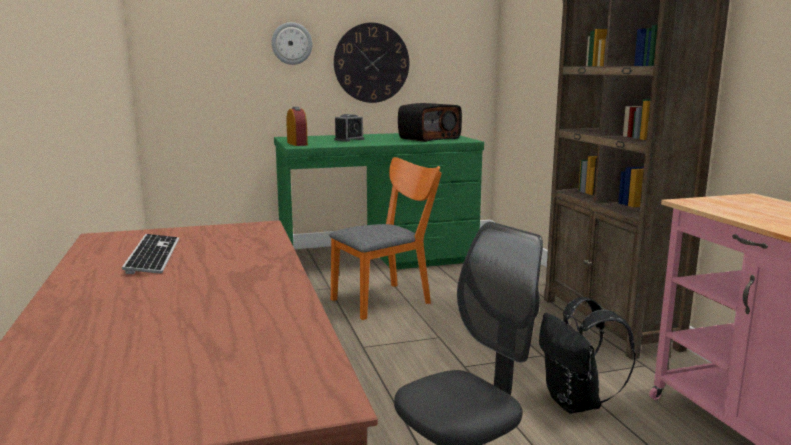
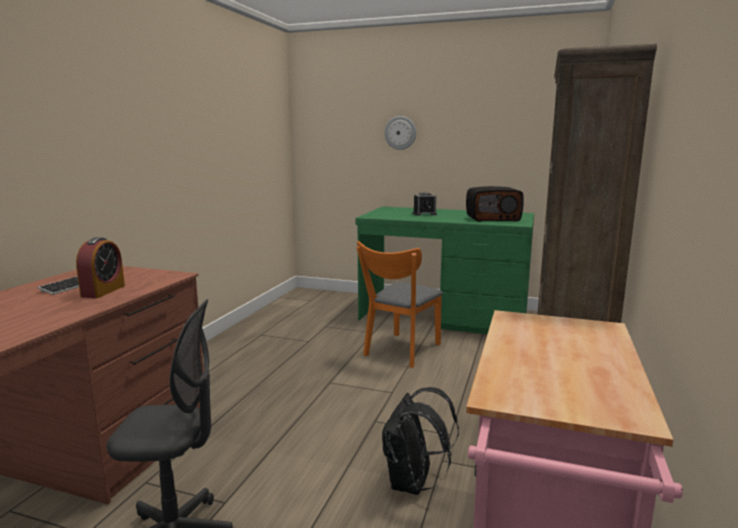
camera: 35 degrees right, 0 degrees up
alarm clock [286,107,308,146] -> alarm clock moved to [76,237,125,298]
orange chair [330,157,442,320] -> orange chair turned 120 degrees clockwise [357,241,443,368]
wall clock [334,23,409,103] -> none

